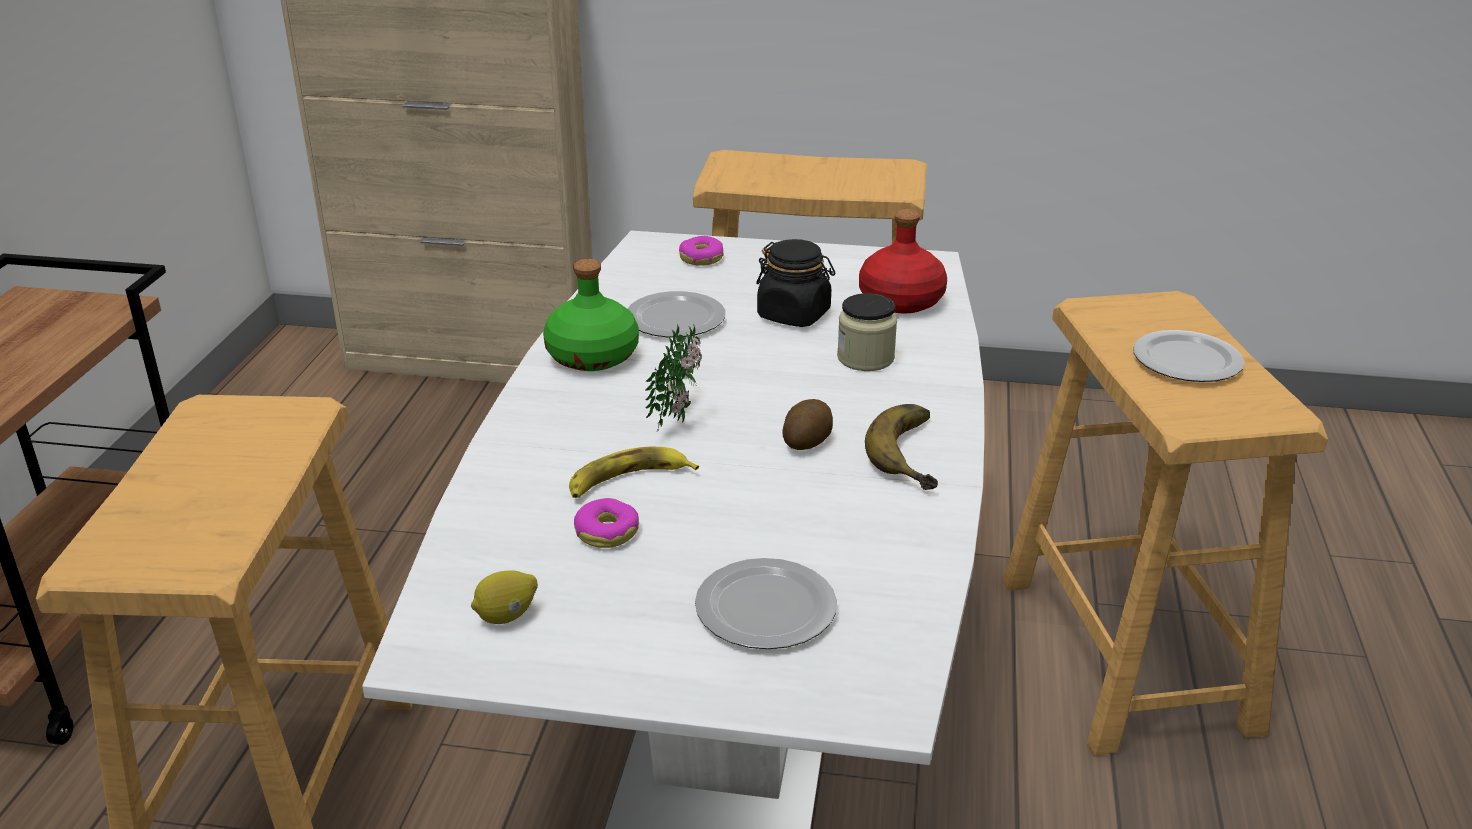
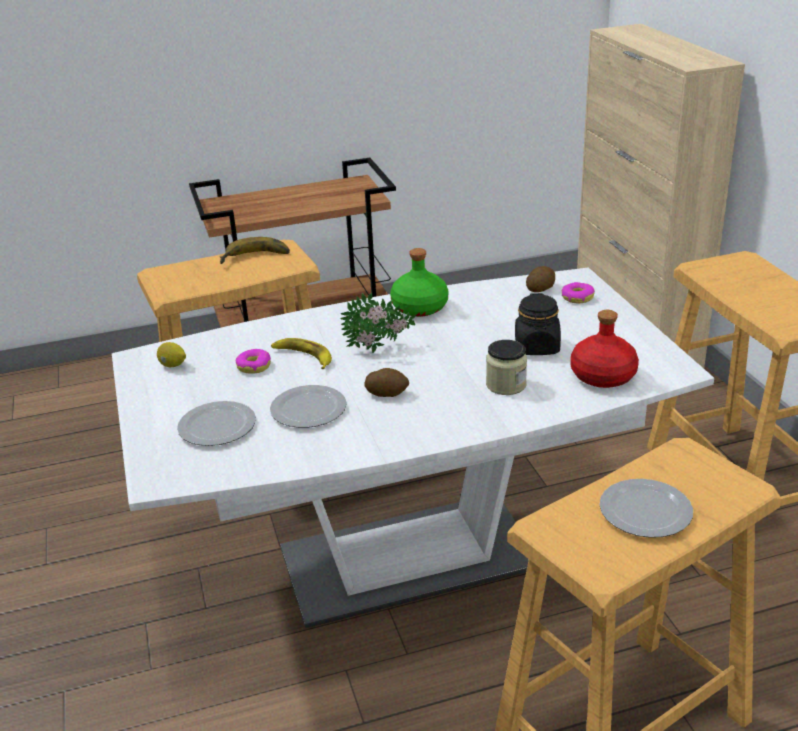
camera: 65 degrees right, 0 degrees up
plate [628,291,726,337] -> plate moved to [270,385,347,428]
banana [865,404,938,490] -> banana moved to [220,237,290,264]
none -> potato [526,266,555,292]

